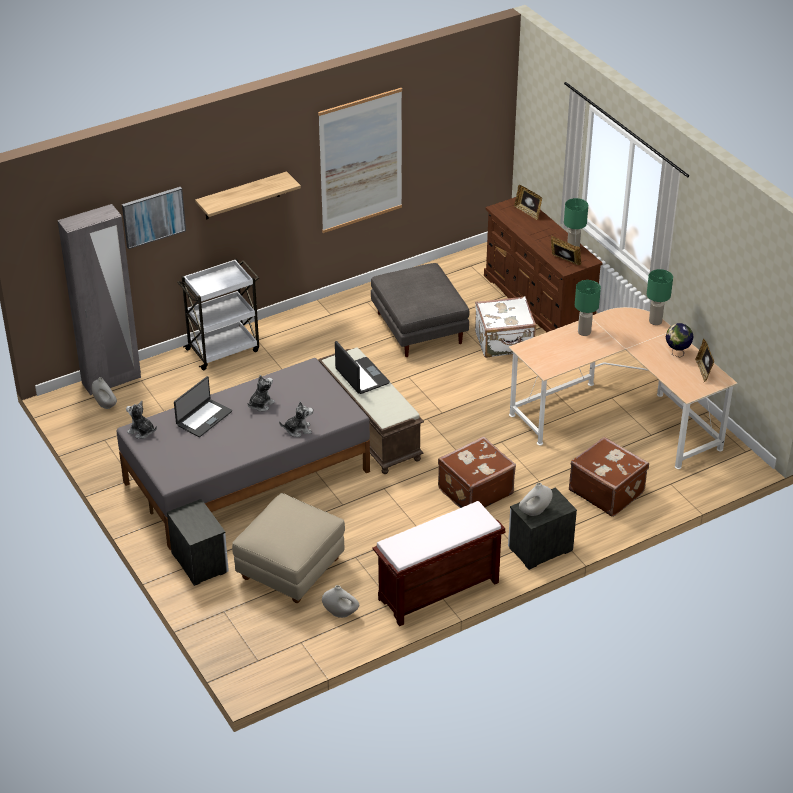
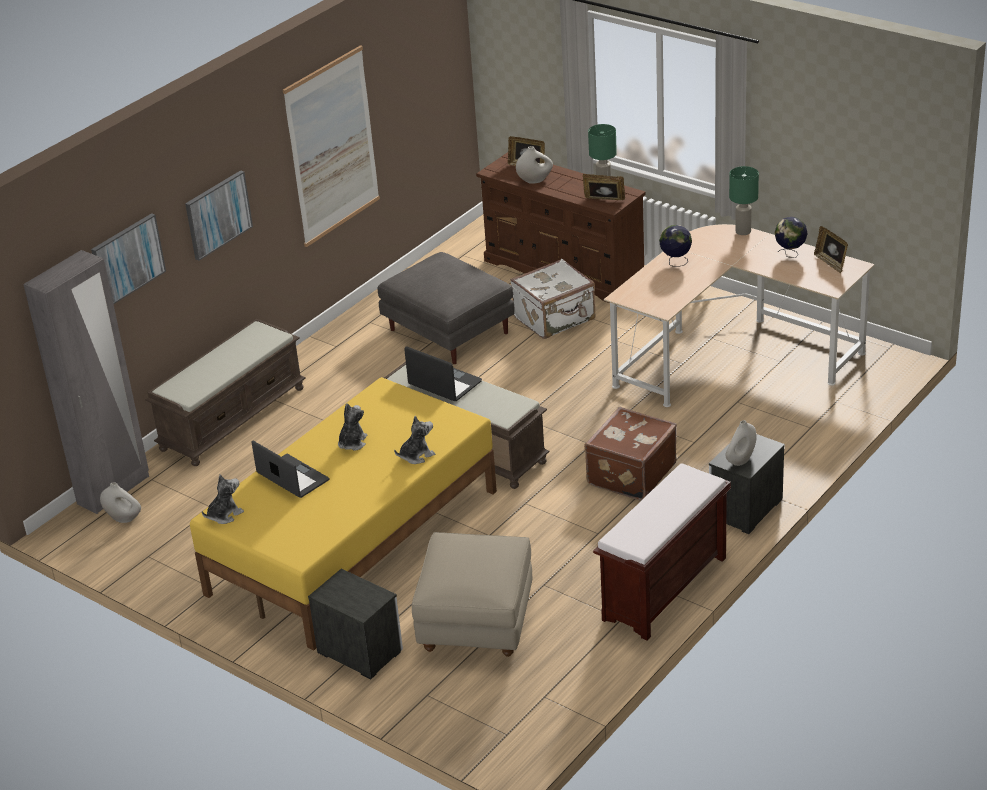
camera: 20 degrees left, 5 degrees down
grey bed [117,358,370,550] -> yellow bed [190,377,497,650]
plush toy [126,401,157,439] -> plush toy turned 135 degrees clockwise [202,474,244,524]
laptop [174,376,232,437] -> laptop turned 60 degrees counterclockwise [251,441,329,498]
white cart [177,259,259,370] -> brown bench [145,319,306,466]
shelf [195,171,301,219] -> picture [185,170,253,261]
white vase [322,585,359,618] -> white vase moved to [516,146,553,184]
brown suitcase [569,437,649,517] -> none
green table lamp [575,280,601,336] -> globe [659,225,692,267]

